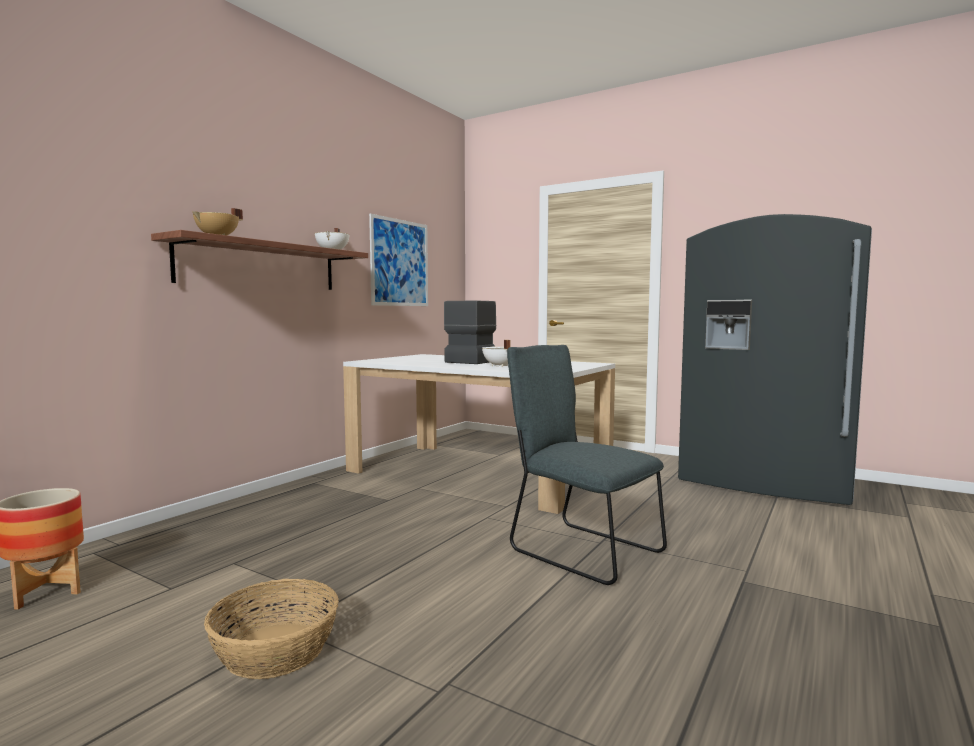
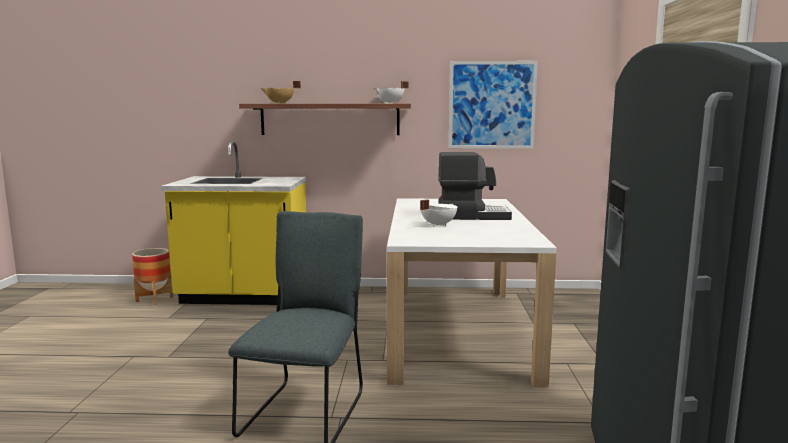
camera: 60 degrees right, 5 degrees up
basket [204,579,339,679] -> none
none -> yellow counter [161,142,306,305]

